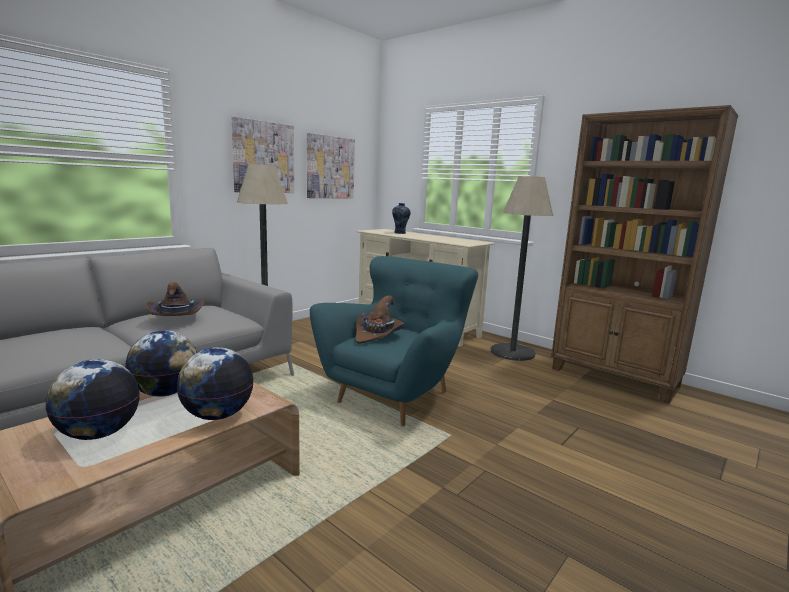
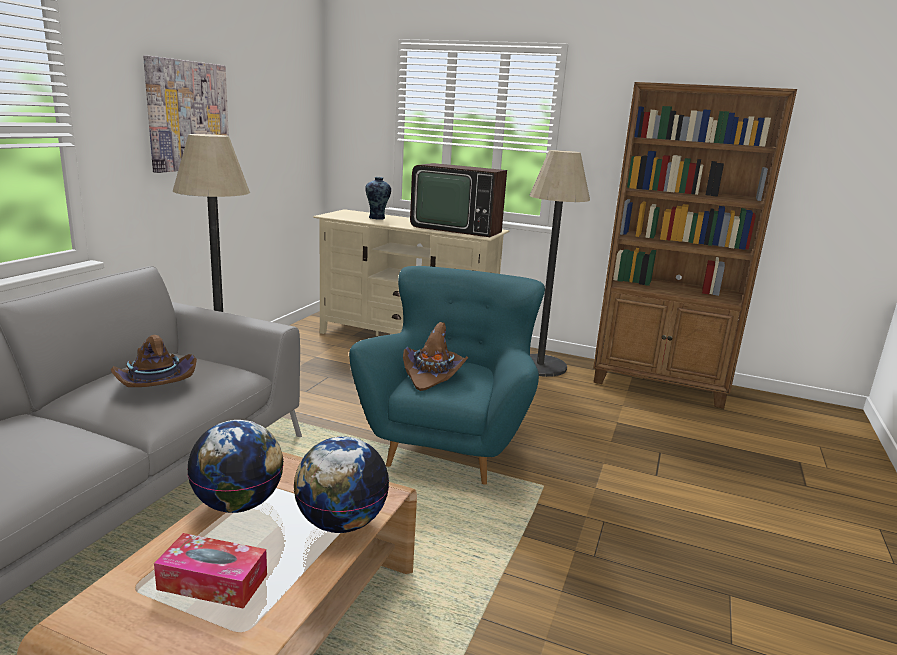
camera: 20 degrees left, 5 degrees up
globe [45,359,140,440] -> tissue box [154,533,267,609]
picture [307,133,355,199] -> none
none -> television [410,163,507,237]

